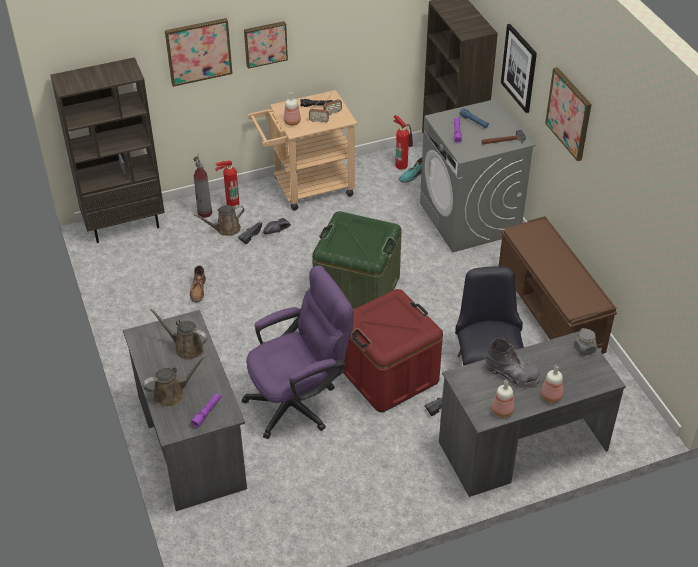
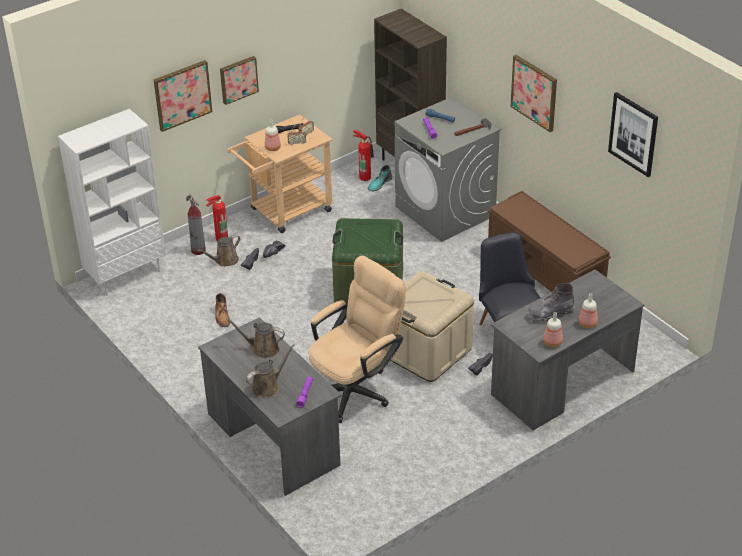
camera: 15 degrees left, 5 degrees down
brown bookcase [50,57,165,243] -> white bookcase [58,109,166,295]
purple office chair [242,266,354,439] -> beige office chair [309,255,406,423]
red storage box [343,289,443,412] -> beige storage box [390,271,474,382]
grey boot [485,338,541,387] -> grey boot turned 150 degrees clockwise [527,283,575,323]
picture [501,24,537,113] -> picture moved to [608,92,658,177]
grey jar [574,328,597,356] -> none

